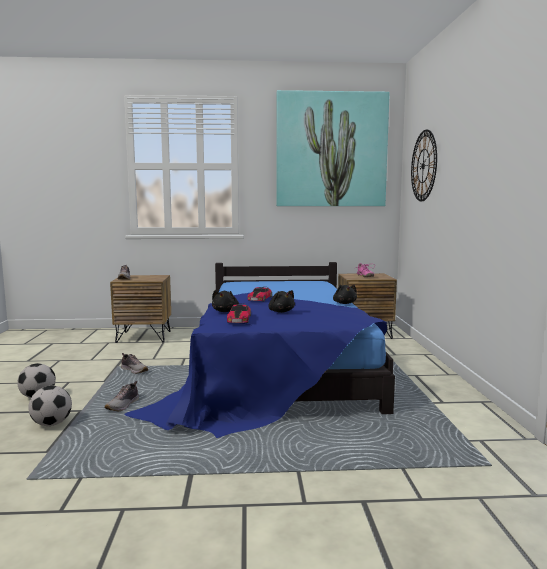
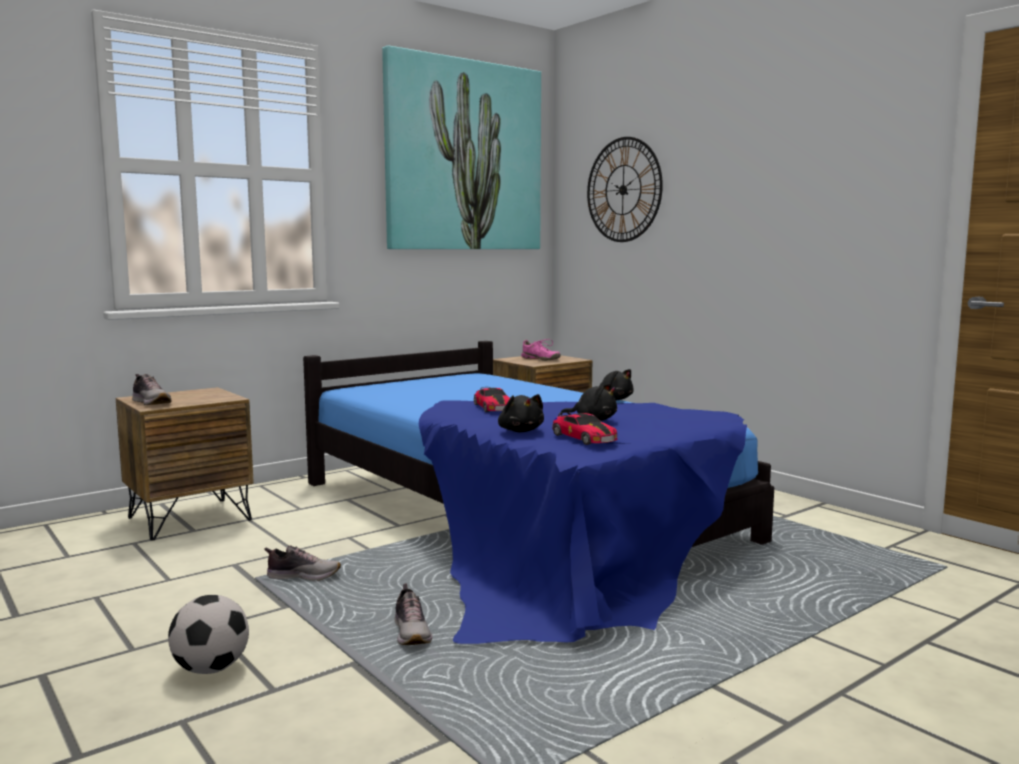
camera: 35 degrees left, 0 degrees up
football [28,386,72,426] -> none

